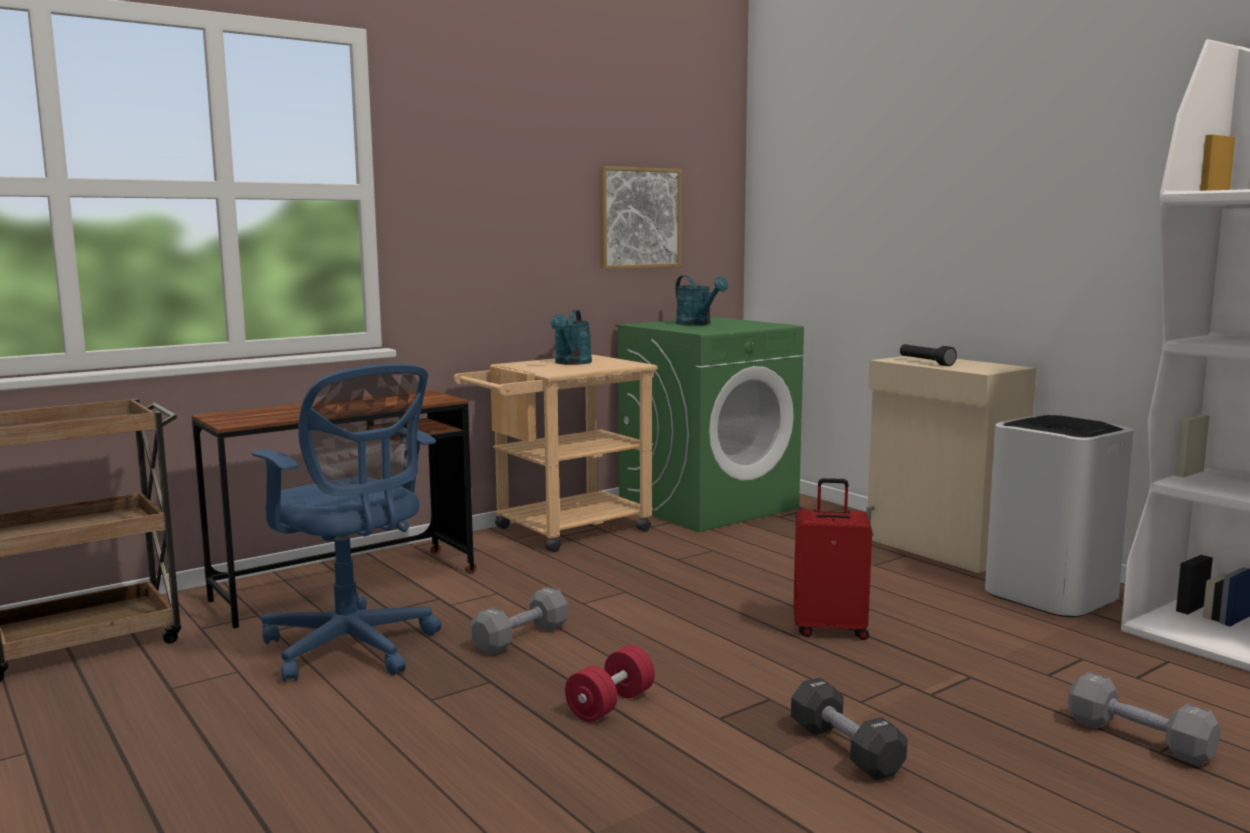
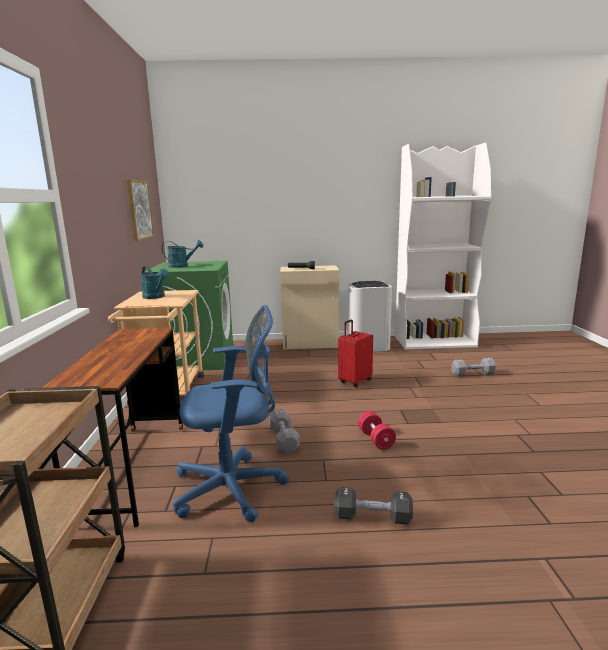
camera: 55 degrees left, 5 degrees up
black dumbbell [791,677,908,781] -> black dumbbell moved to [335,487,413,524]

